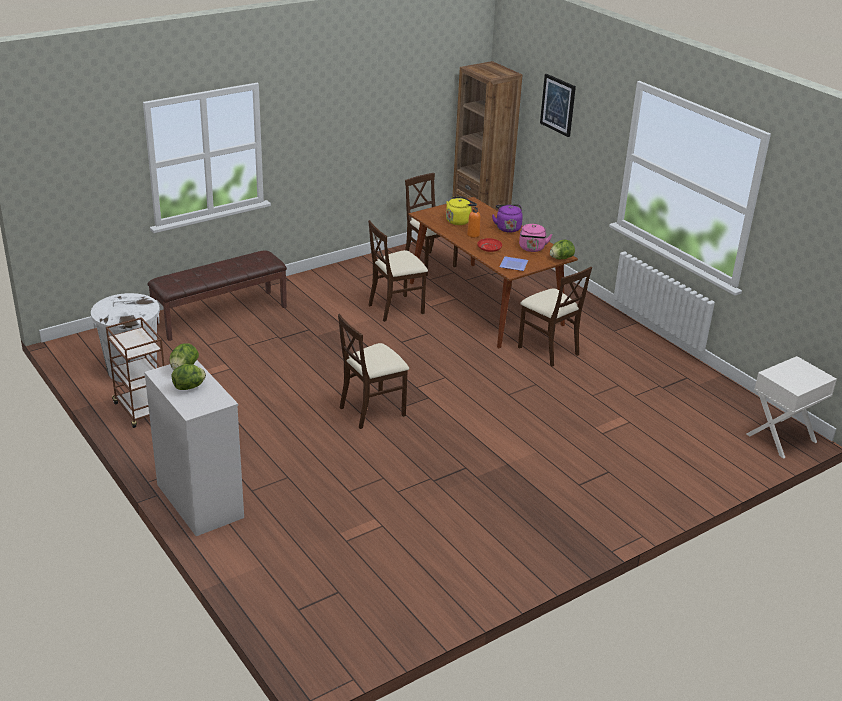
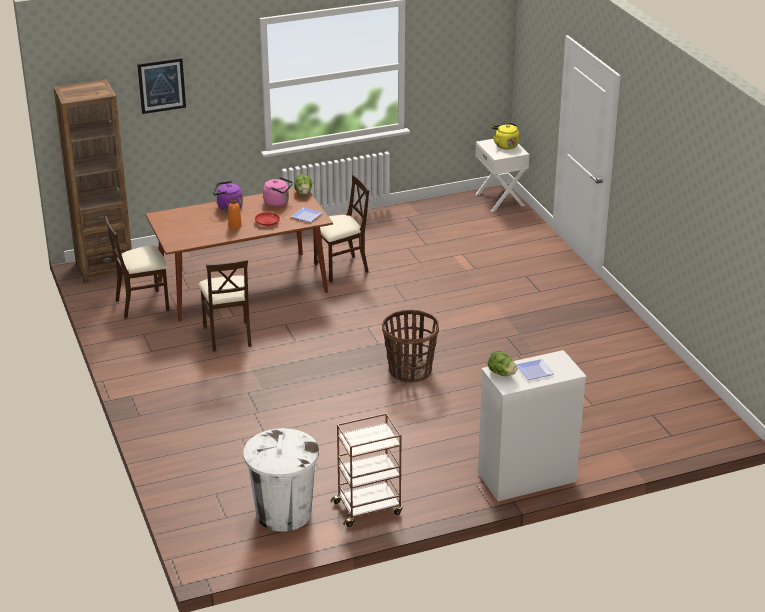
camera: 75 degrees left, 0 degrees up
brown bench [148,250,287,341] -> none
lettuce [172,364,206,390] -> plate [516,359,554,380]
beige chair [338,314,409,429] -> basket [382,310,439,383]
yellow kettle [446,196,477,225] -> yellow kettle moved to [492,123,519,149]

